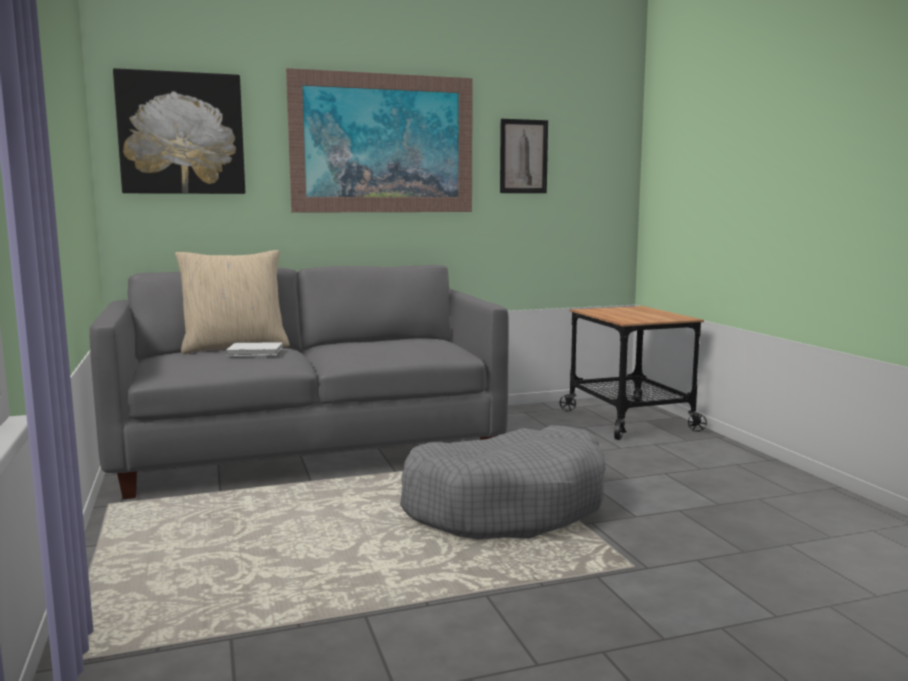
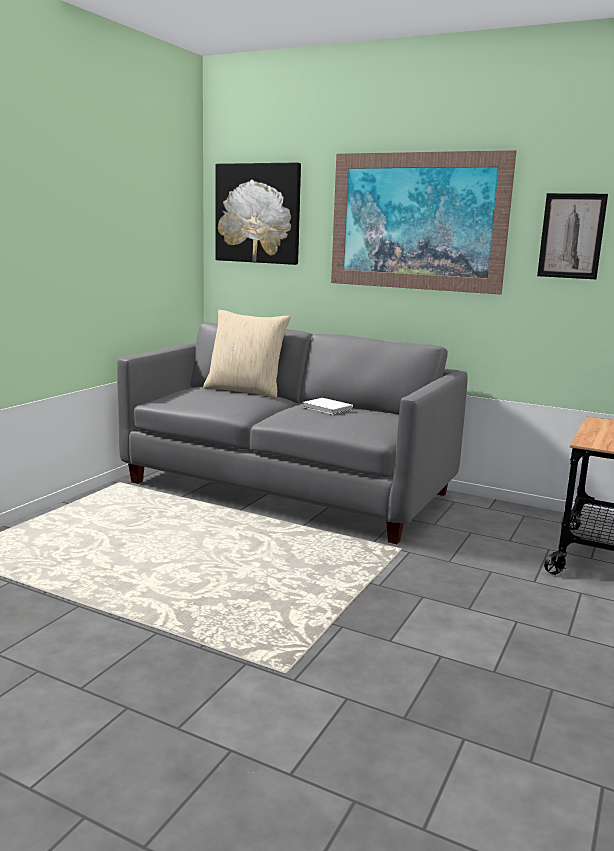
camera: 45 degrees right, 5 degrees up
white book [226,342,283,356] -> white book moved to [302,398,353,415]
grey dog bed [400,425,606,539] -> none

